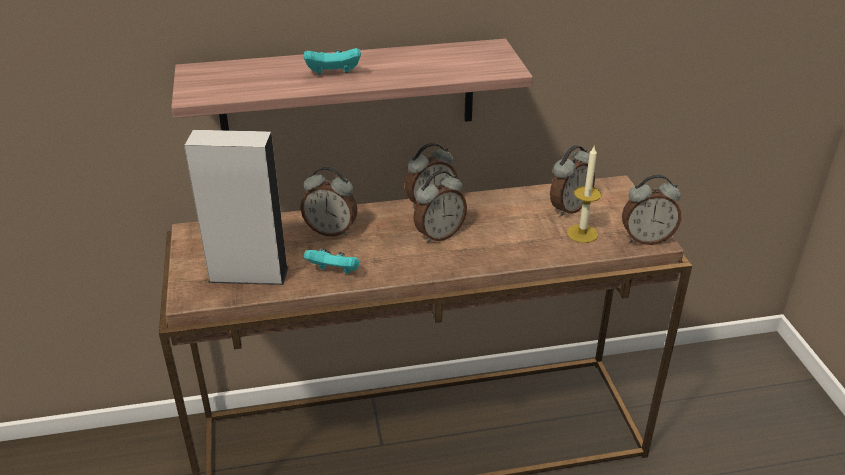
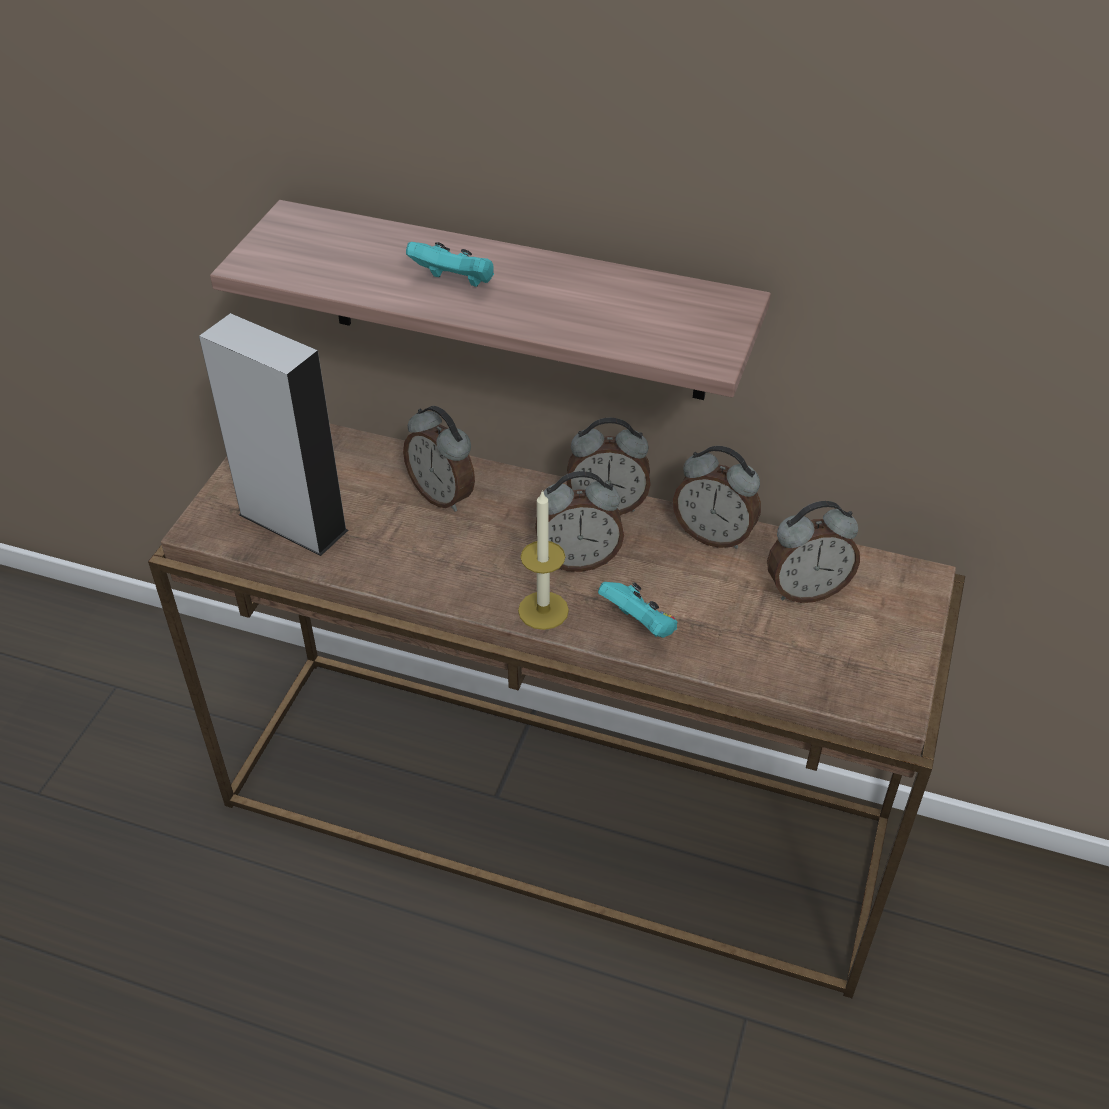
camera: 30 degrees right, 10 degrees up
turquoise game controller [304,248,359,274] -> turquoise game controller moved to [598,582,677,638]
candle [567,147,602,243] -> candle moved to [518,490,569,630]
alarm clock [622,174,681,245] -> alarm clock moved to [673,446,761,549]

